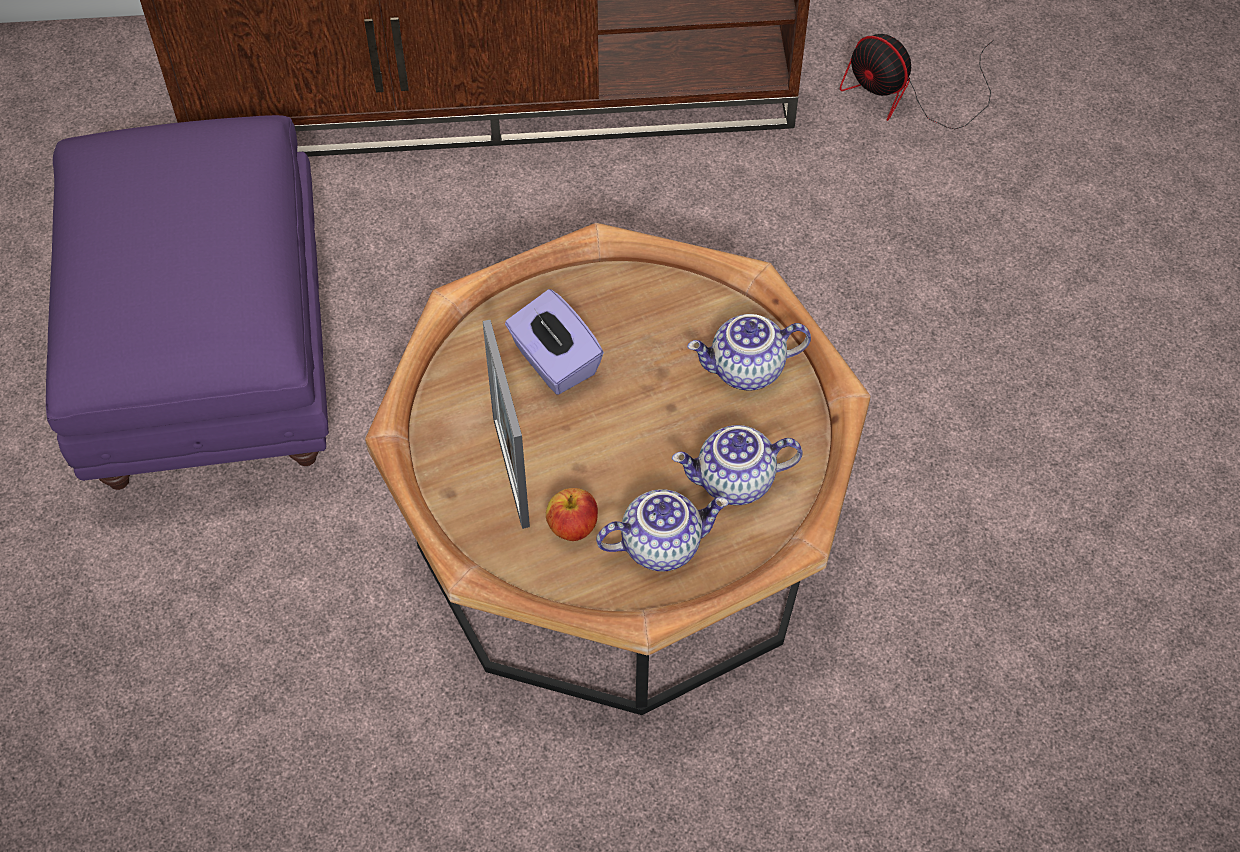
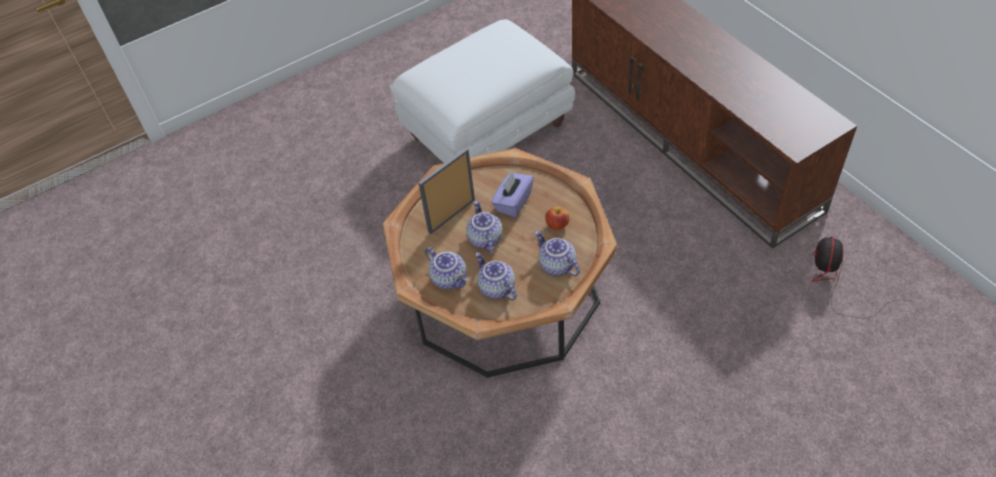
camera: 65 degrees right, 5 degrees down
purple ottoman [46,115,329,490] -> white ottoman [390,19,575,163]
apple [546,488,598,541] -> apple moved to [545,207,569,230]
none -> teapot [466,201,503,254]

